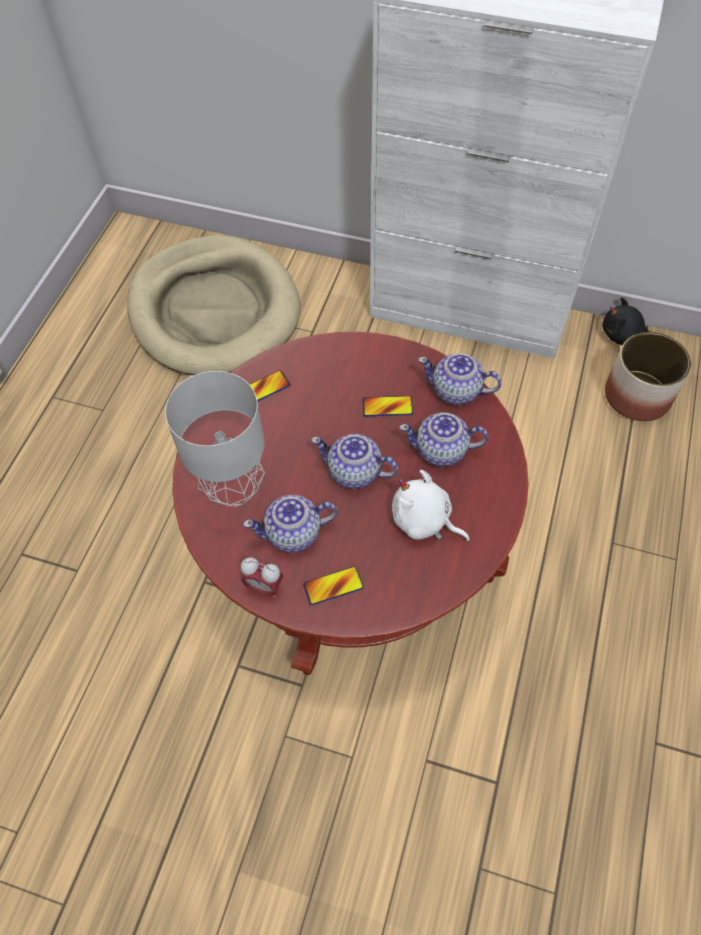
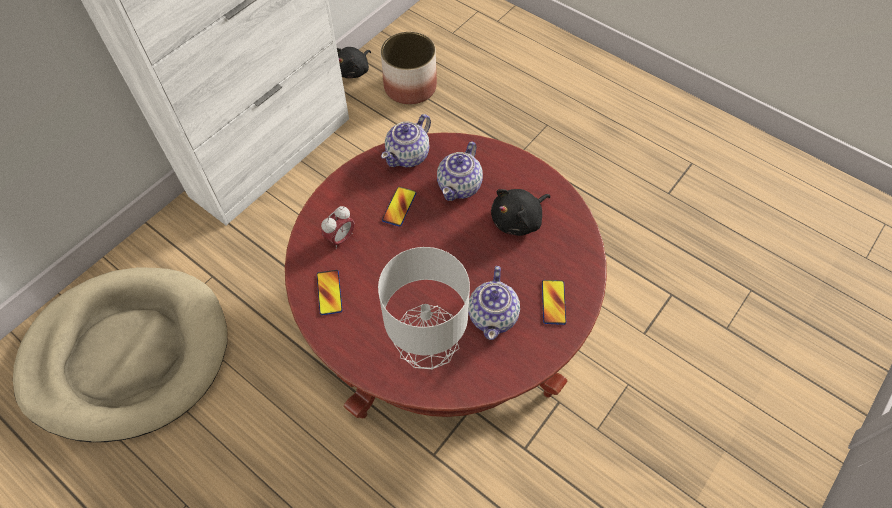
camera: 70 degrees left, 0 degrees up
alarm clock [241,557,283,597] -> alarm clock moved to [321,206,355,249]
teapot [311,434,398,489] -> none
white plush toy [392,470,470,541] -> black plush toy [491,189,550,236]

